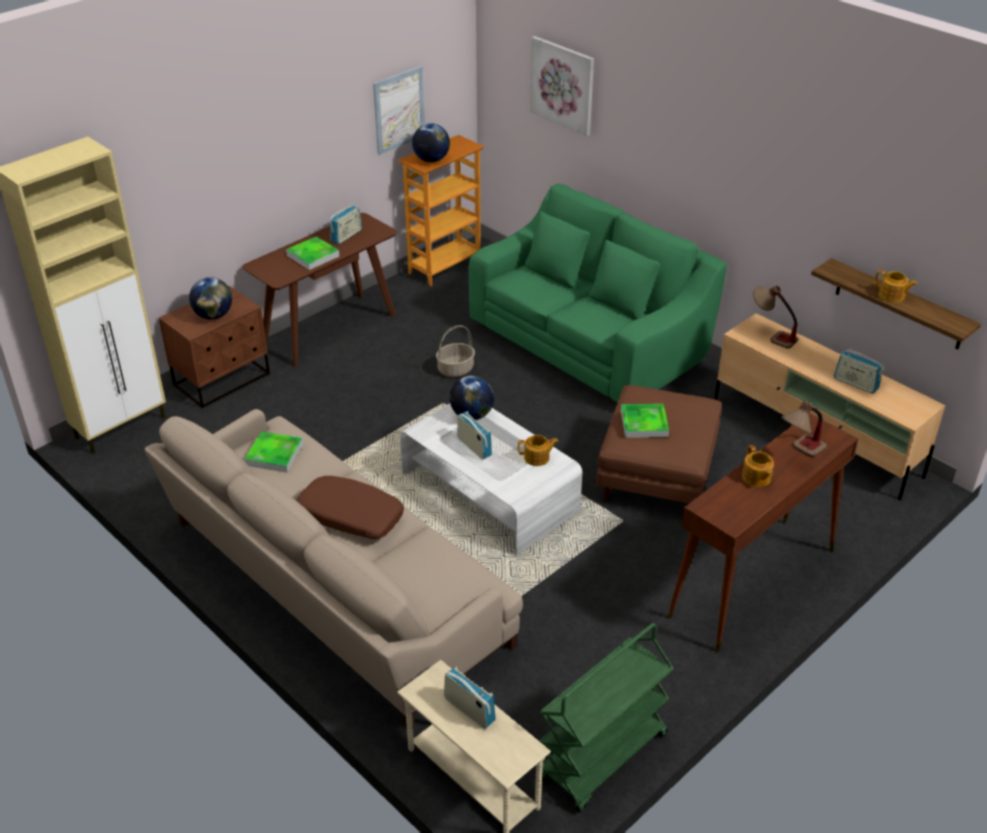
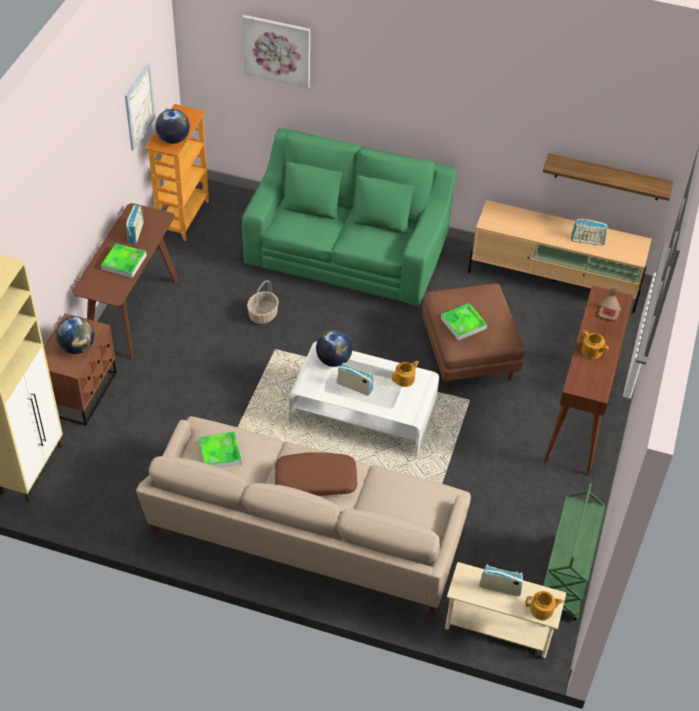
camera: 30 degrees left, 10 degrees up
table lamp [753,285,798,348] -> none
teapot [874,270,917,303] -> teapot moved to [526,591,564,620]

